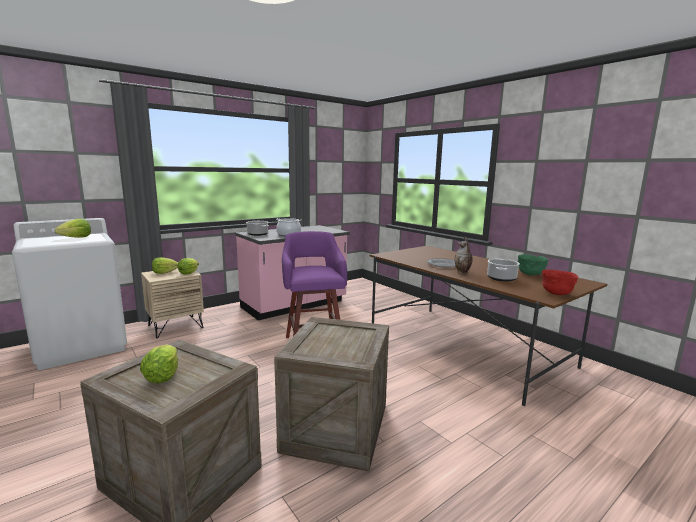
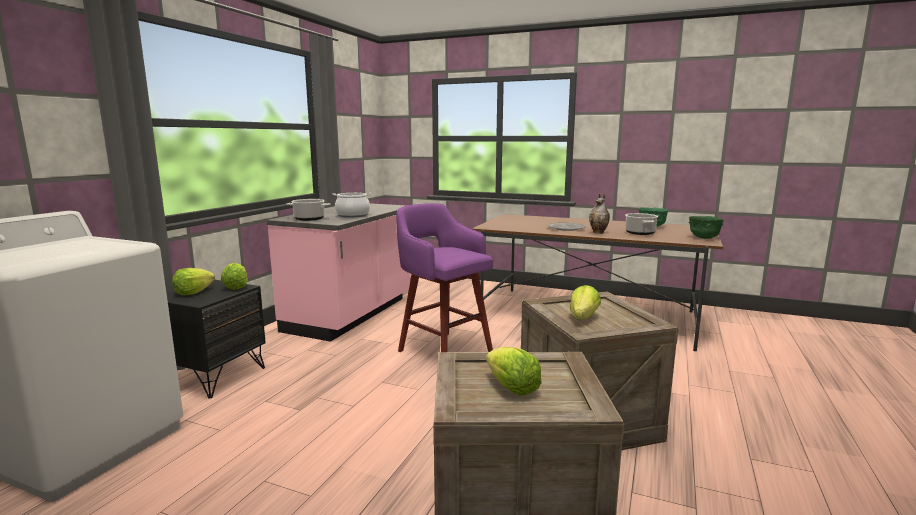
camera: 30 degrees left, 0 degrees up
lettuce [55,219,91,238] -> lettuce moved to [570,285,601,319]
beige nightstand [141,268,204,338] -> black nightstand [166,280,266,399]
red bowl [542,270,578,295] -> green bowl [688,216,724,239]

